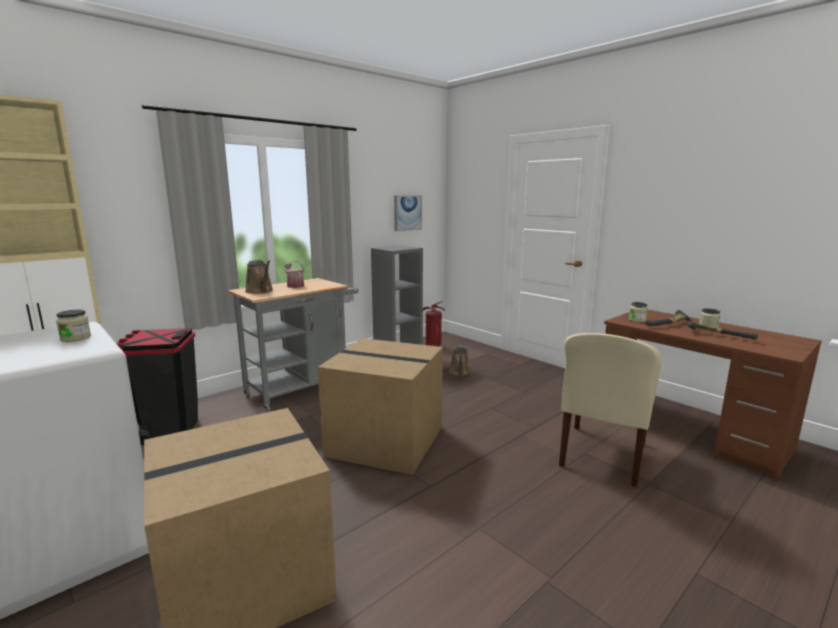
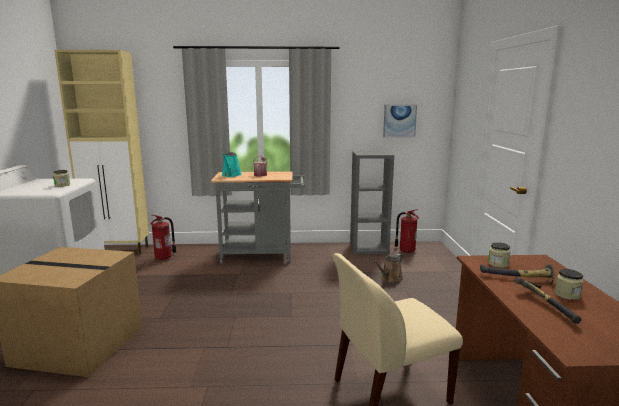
camera: 40 degrees right, 0 degrees up
black trash can [116,328,198,445] -> fire extinguisher [150,215,176,260]
brown watering can [245,260,273,294] -> turquoise watering can [222,152,242,177]
cardboard box [318,338,443,475] -> none

